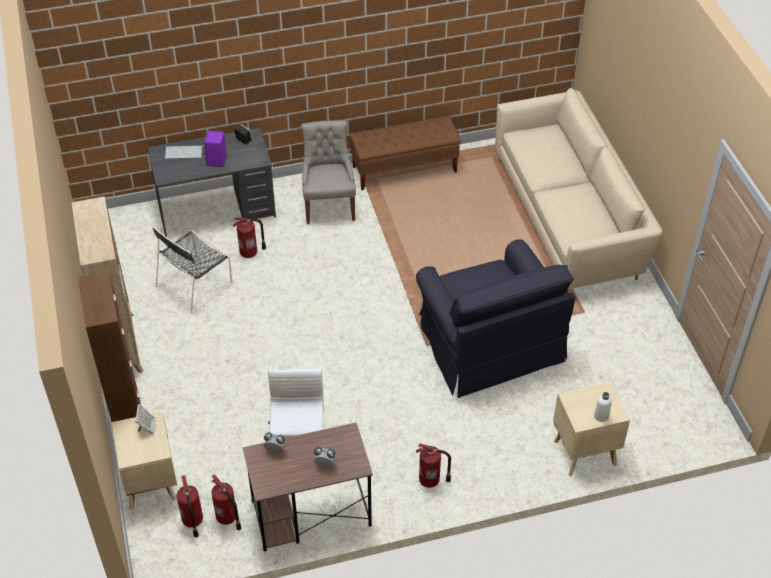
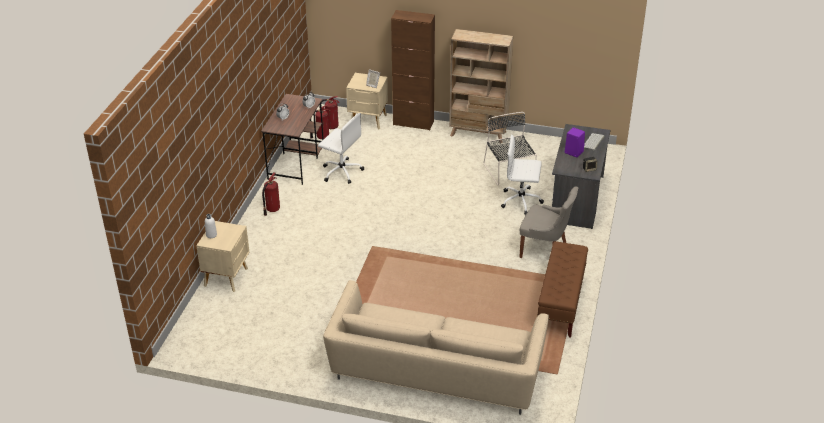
camera: 120 degrees right, 10 degrees down
fire extinguisher [233,217,266,258] -> white office chair [501,134,544,215]
black armchair [416,239,575,398] -> none

